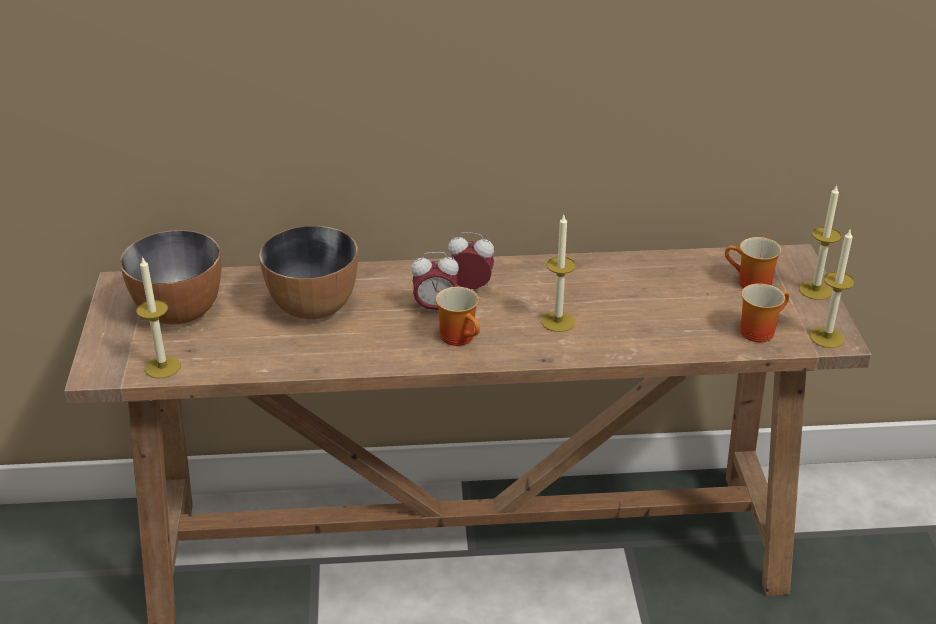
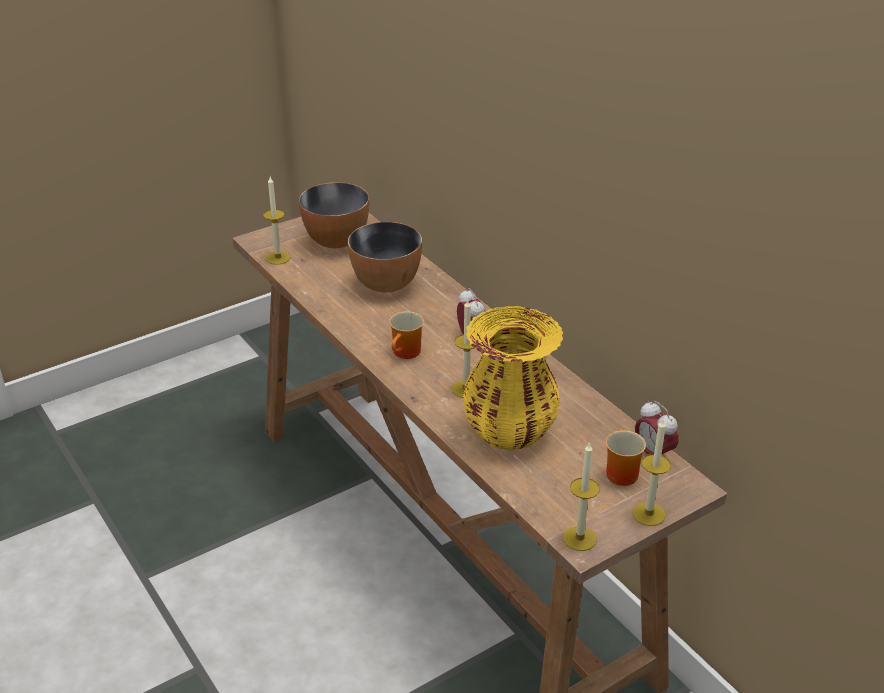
camera: 60 degrees right, 0 degrees up
alarm clock [411,252,459,314] -> alarm clock moved to [635,401,678,455]
mug [740,283,789,342] -> none
none -> yellow vase [463,306,563,451]

